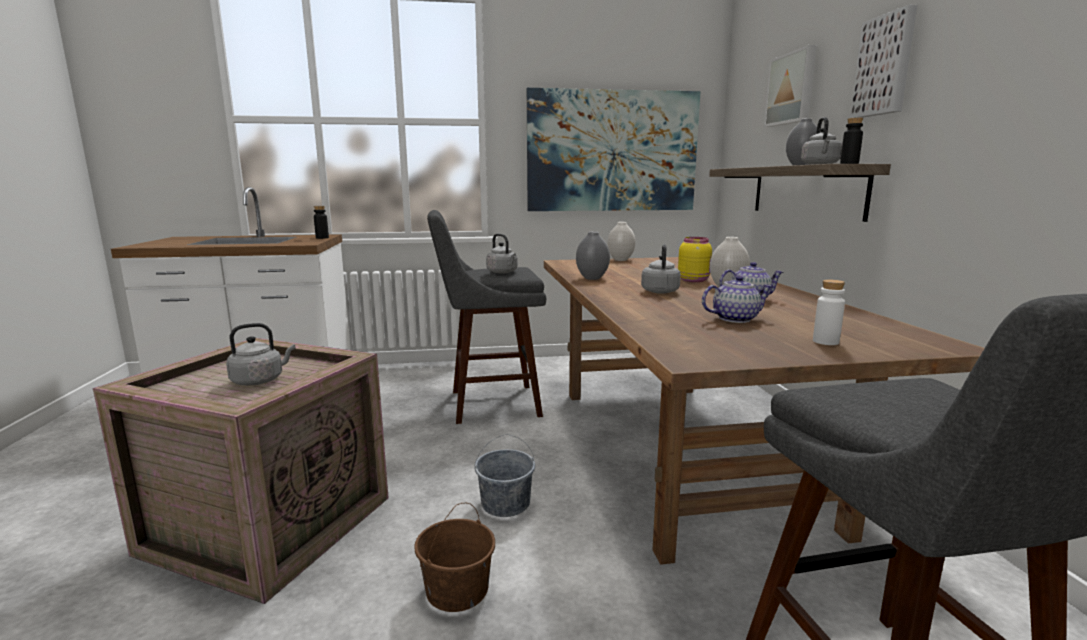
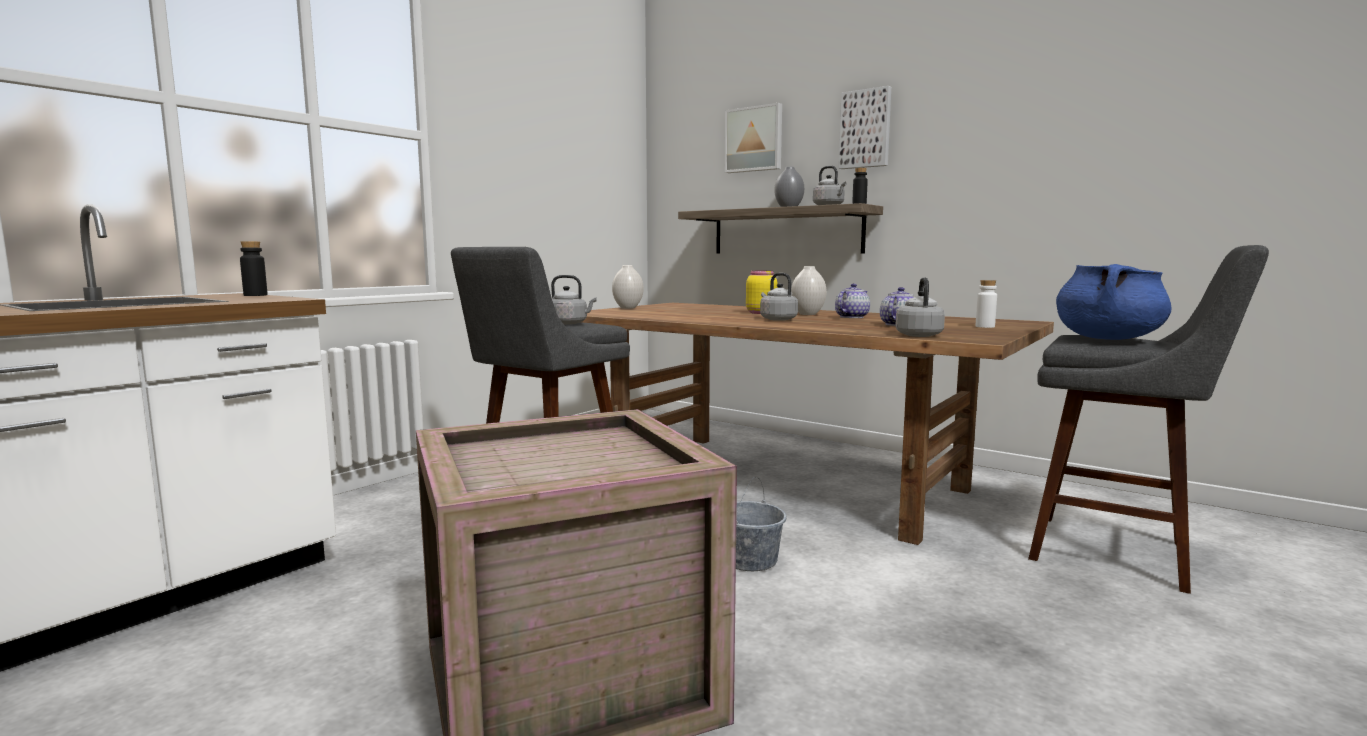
camera: 45 degrees left, 5 degrees down
grey kettle [226,323,295,385] -> grey kettle moved to [895,277,945,337]
brown bucket [414,503,495,612] -> none
picture [527,88,701,211] -> none
grey vase [576,231,610,280] -> none
none -> blue cooking pot [1056,264,1172,340]

